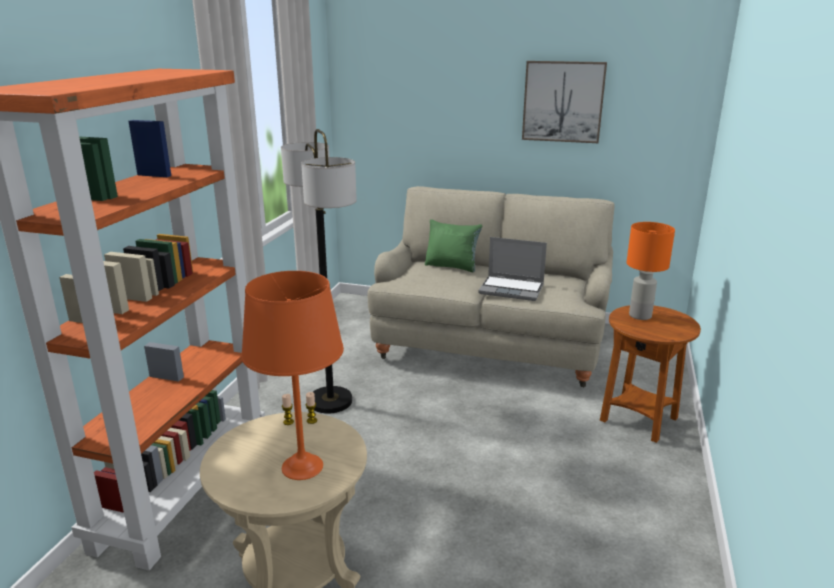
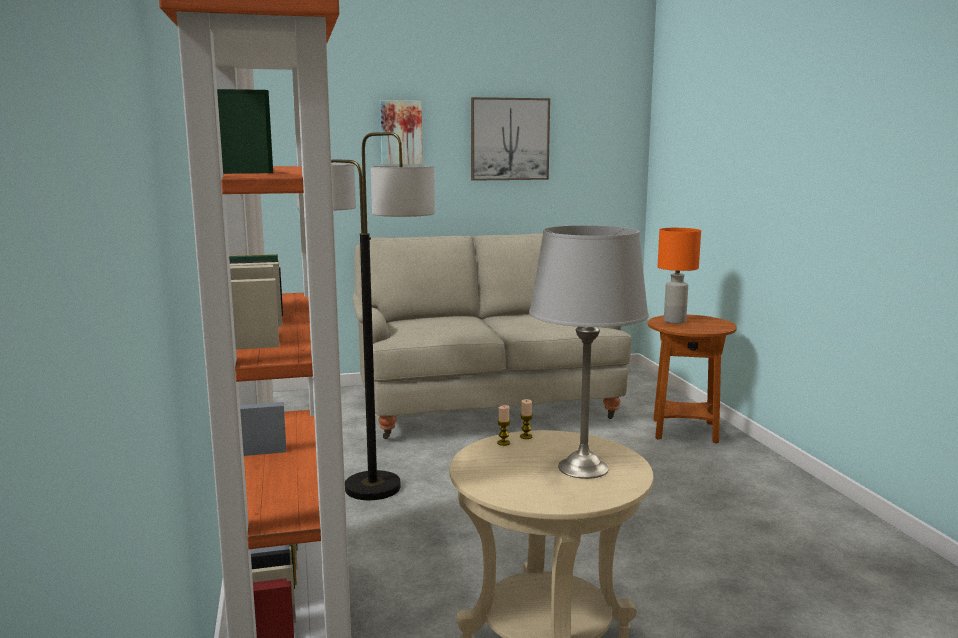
camera: 30 degrees left, 10 degrees down
orange table lamp [241,271,344,480] -> grey table lamp [529,225,649,479]
green pillow [425,219,483,272] -> none
laptop [478,237,547,301] -> none
none -> picture [380,100,423,165]

